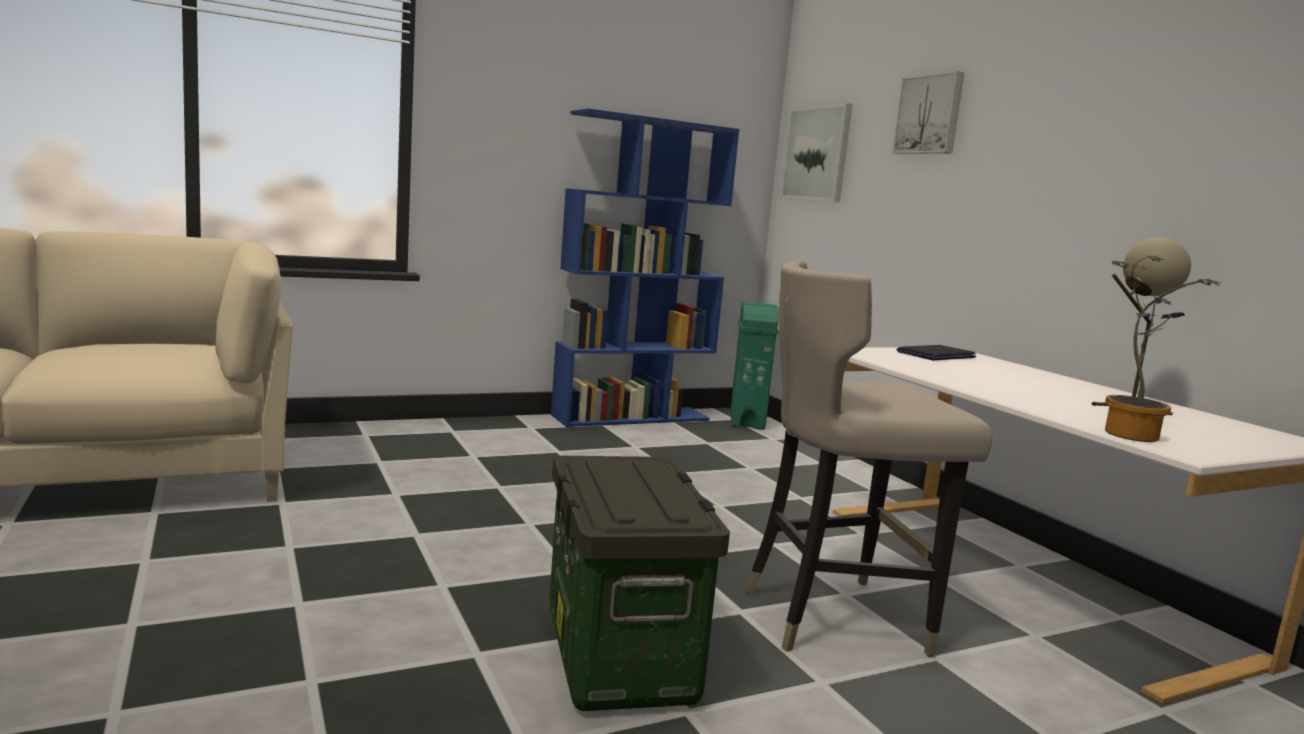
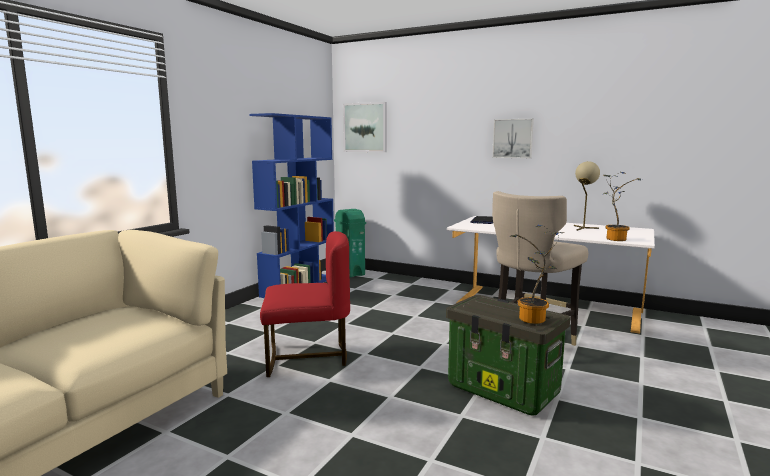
camera: 35 degrees left, 0 degrees up
picture [892,71,964,154] -> picture moved to [492,119,534,158]
none -> red chair [260,231,350,377]
none -> potted plant [510,225,565,324]

